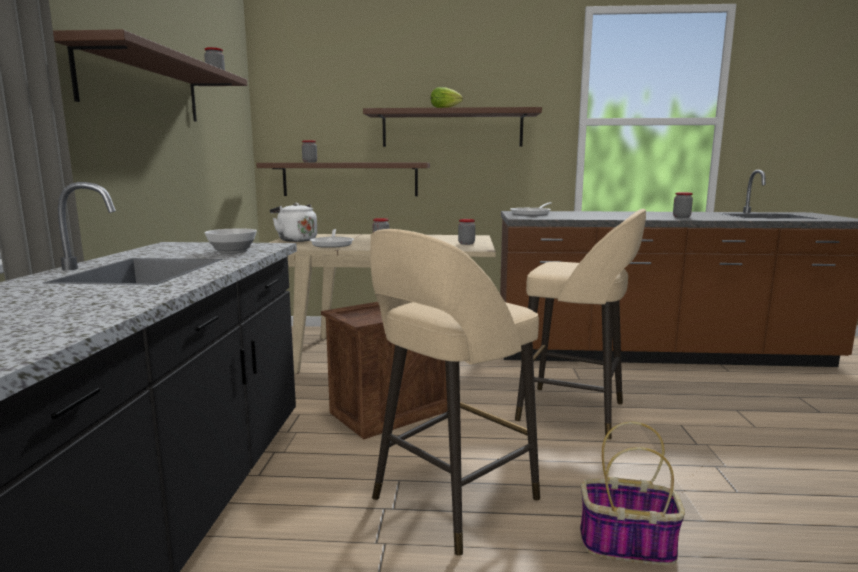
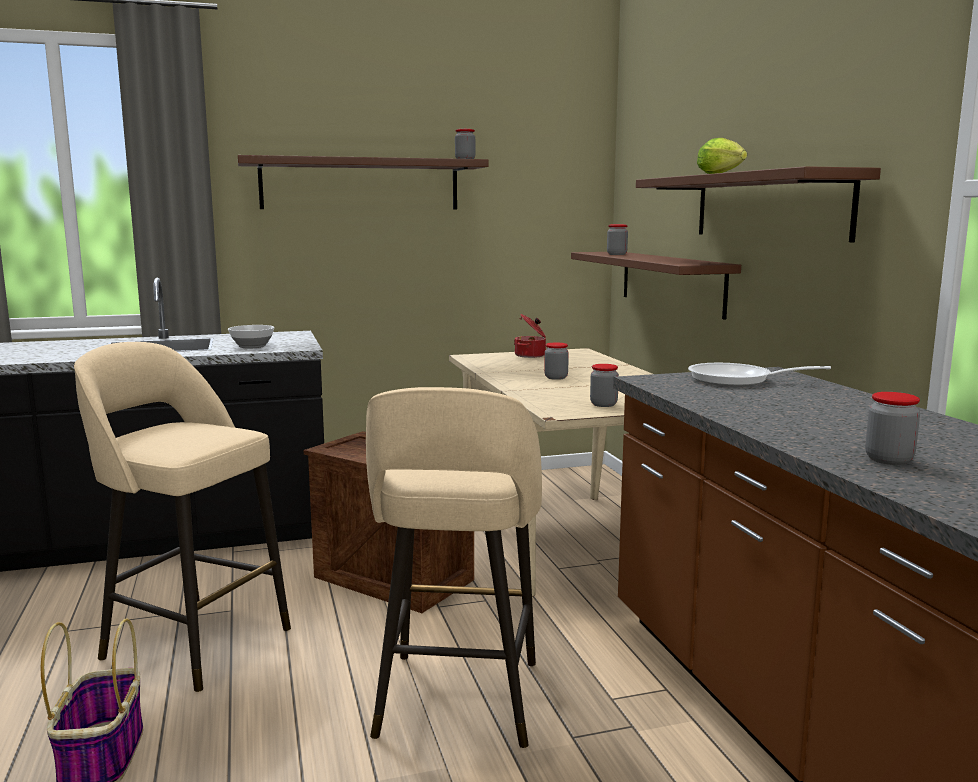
camera: 70 degrees right, 0 degrees up
white kettle [270,203,317,242] -> cooking pot [514,314,546,358]
frying pan [310,229,354,248] -> none

